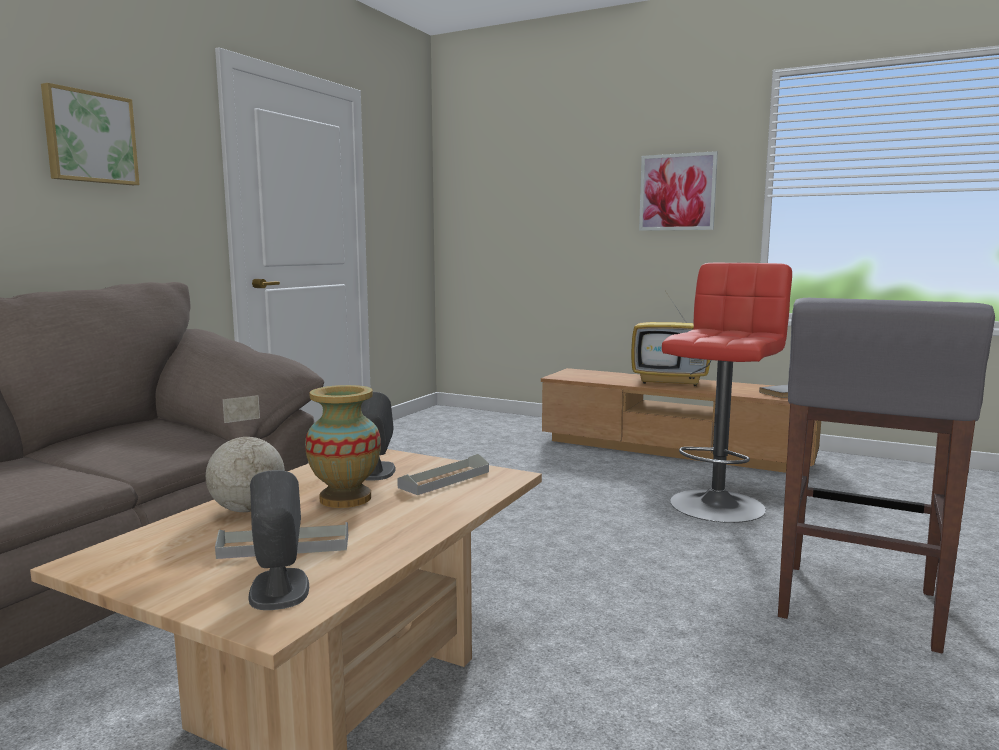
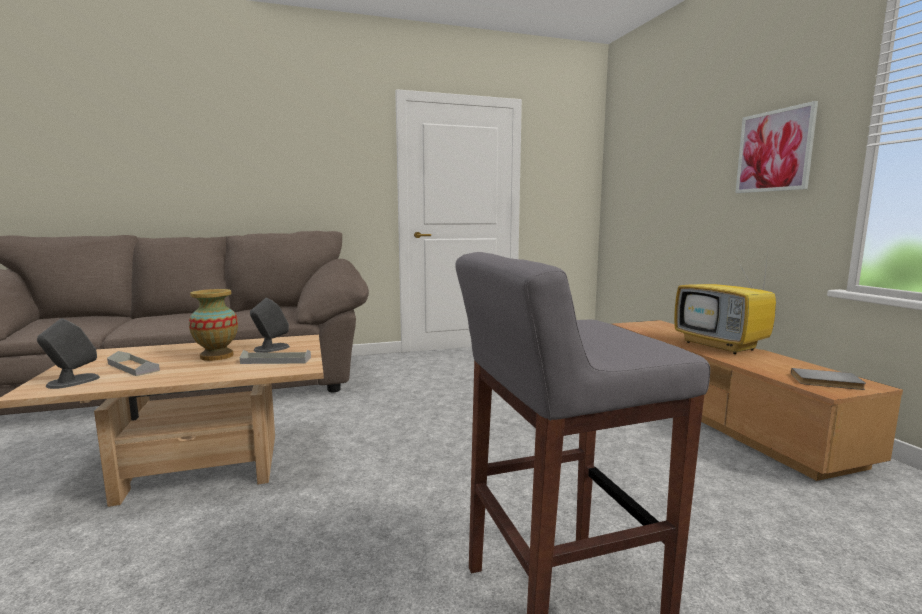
camera: 45 degrees right, 0 degrees up
picture [41,83,140,185] -> none
globe [206,395,285,512] -> none
red stool [662,263,792,523] -> none

